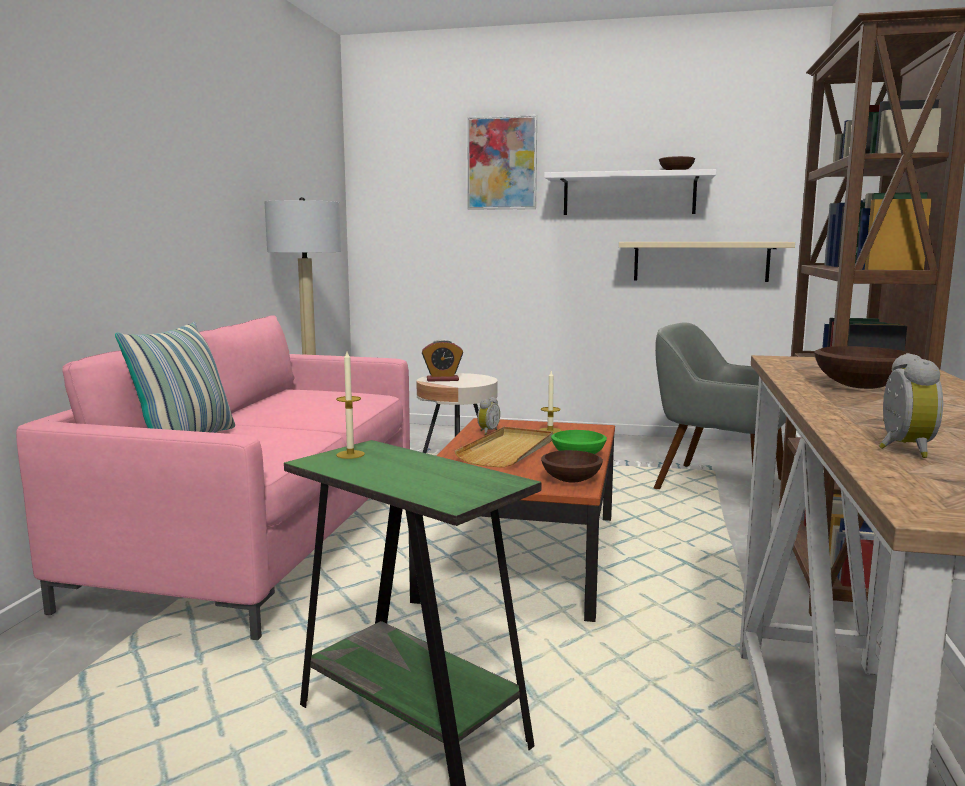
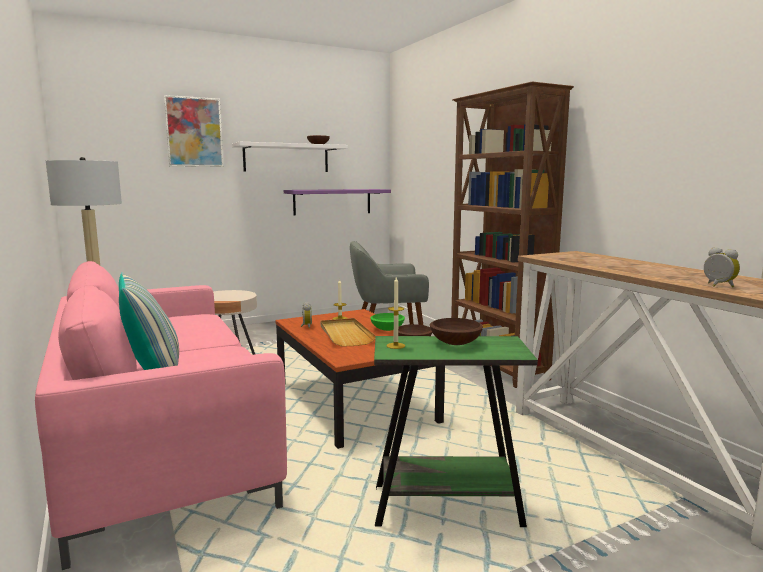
camera: 40 degrees left, 0 degrees up
alarm clock [422,339,463,382] -> none
beige shelf [619,242,795,282] -> purple shelf [284,189,391,216]
brown bowl [814,346,912,389] -> brown bowl moved to [430,318,483,345]

